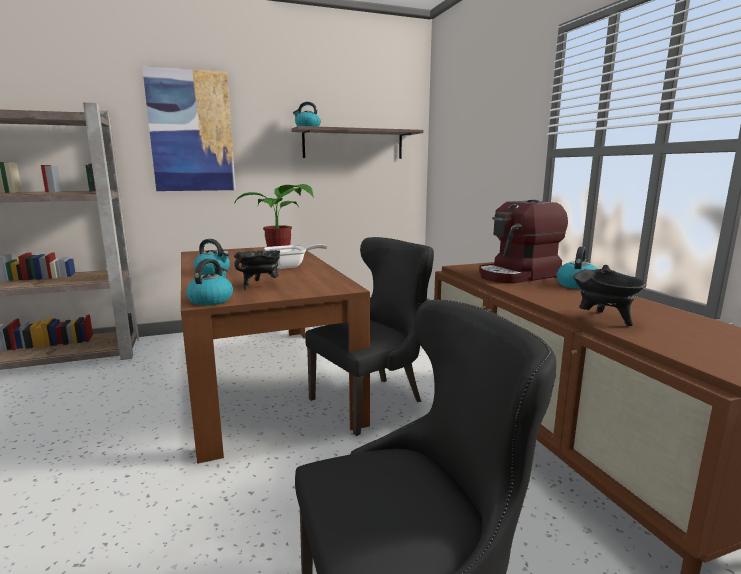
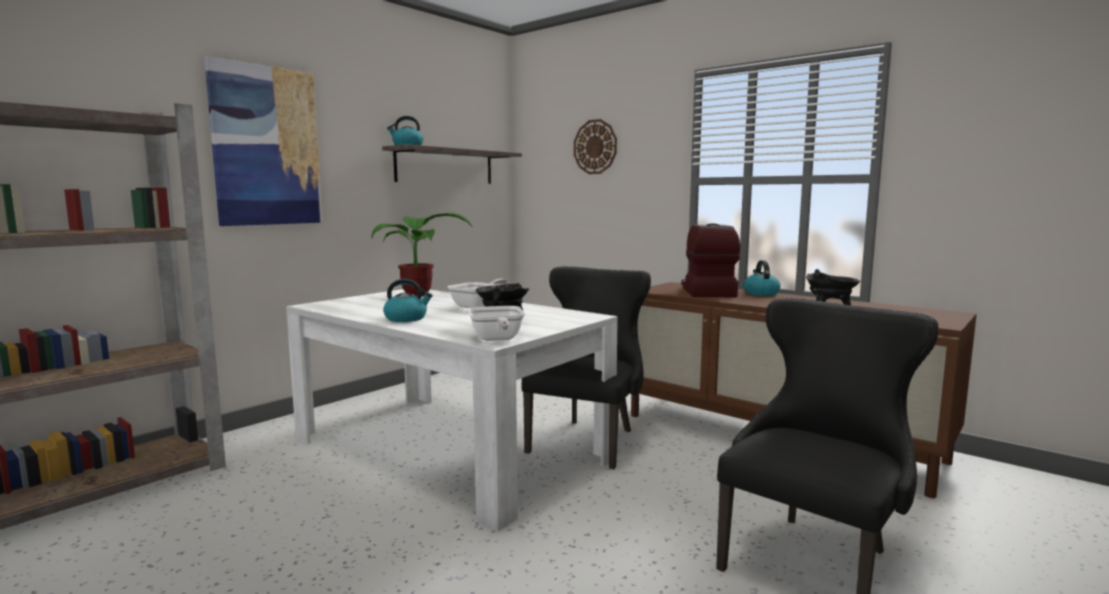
camera: 30 degrees left, 5 degrees down
brown dining table [181,245,370,464] -> white dining table [286,289,618,531]
kettle [186,259,233,305] -> frying pan [467,306,525,341]
coffee machine [479,200,568,283] -> coffee machine turned 150 degrees clockwise [681,224,740,297]
none -> wall clock [574,119,617,174]

